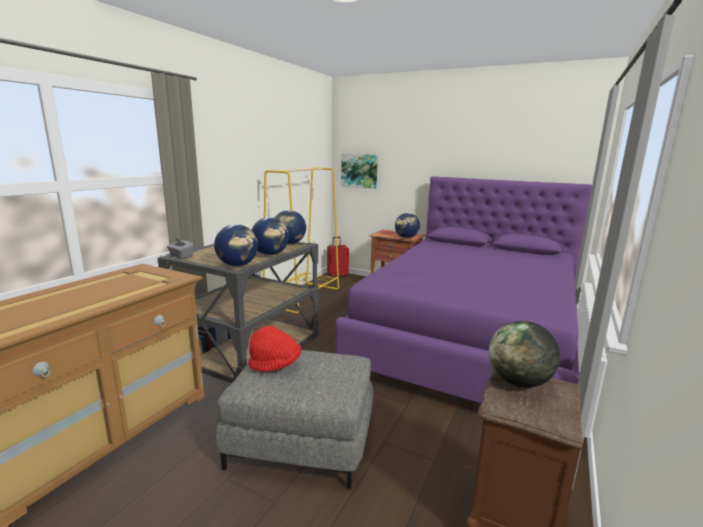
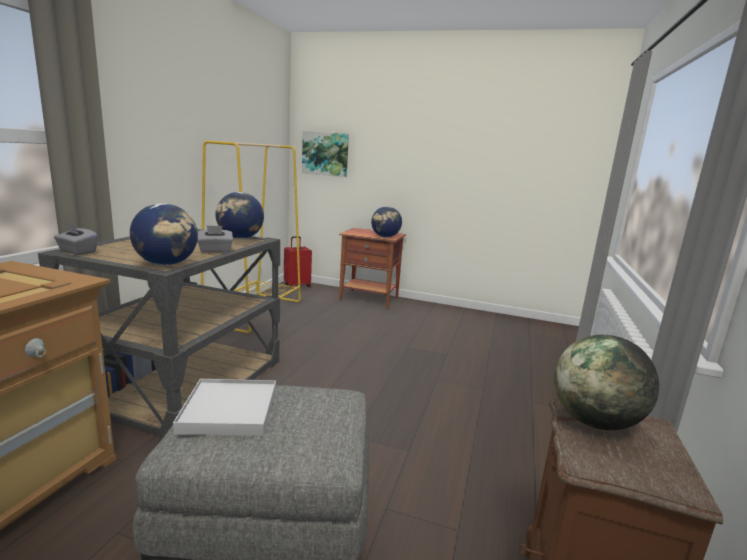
camera: 10 degrees left, 0 degrees up
red hat [248,326,302,372] -> white tray [173,379,276,436]
globe [251,217,289,255] -> grey tissue box [197,225,233,253]
purple bed [335,176,592,404] -> none

